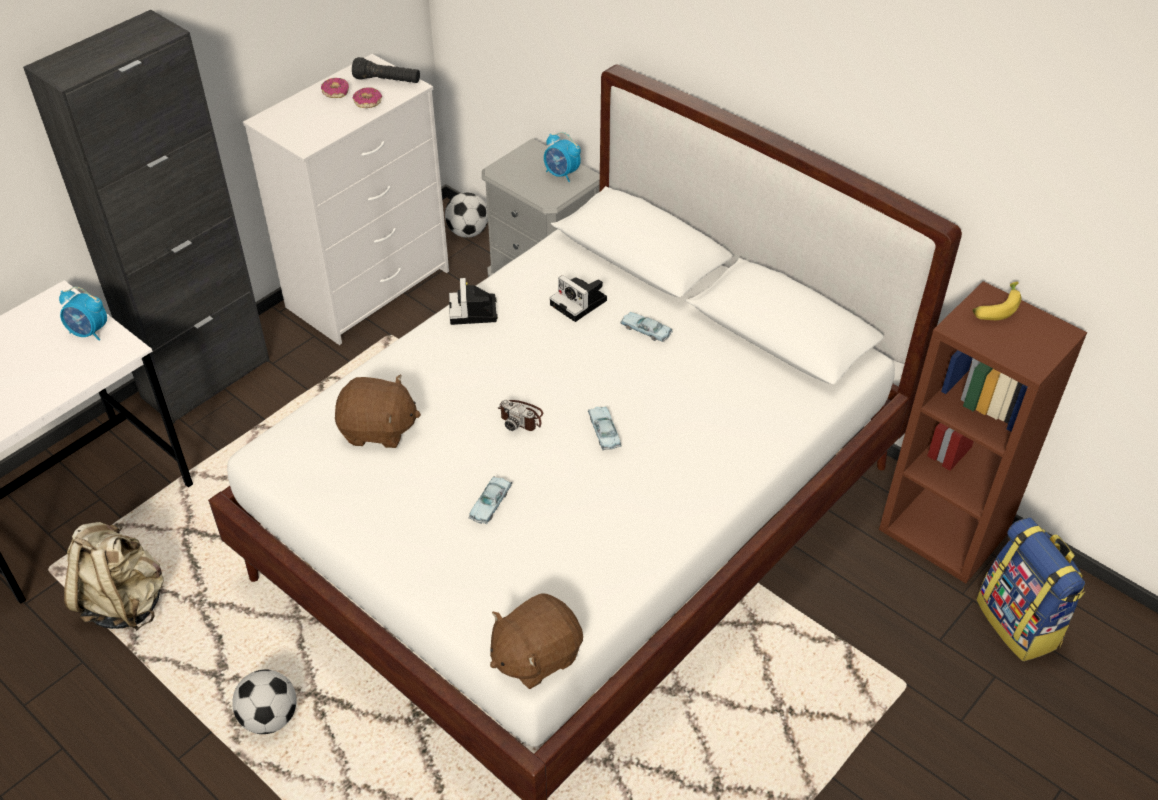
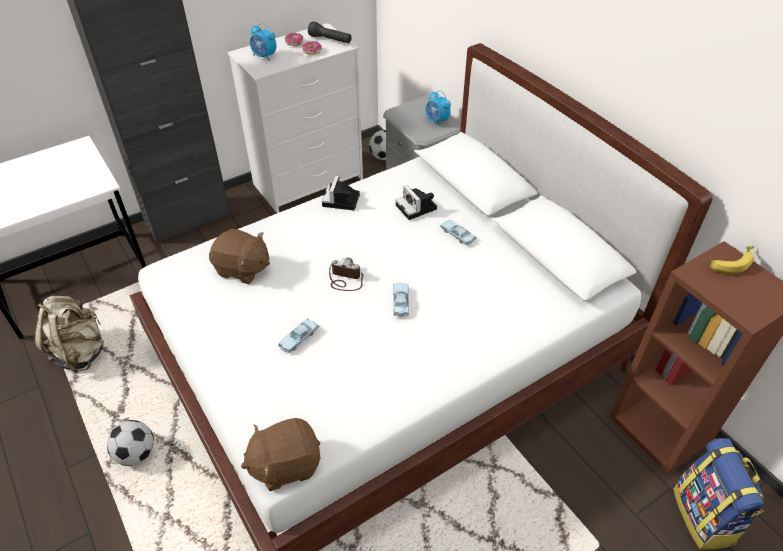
camera: 15 degrees right, 0 degrees up
alarm clock [59,287,107,340] -> alarm clock moved to [250,23,277,61]
camera [498,400,543,431] -> camera turned 150 degrees clockwise [329,257,364,291]

